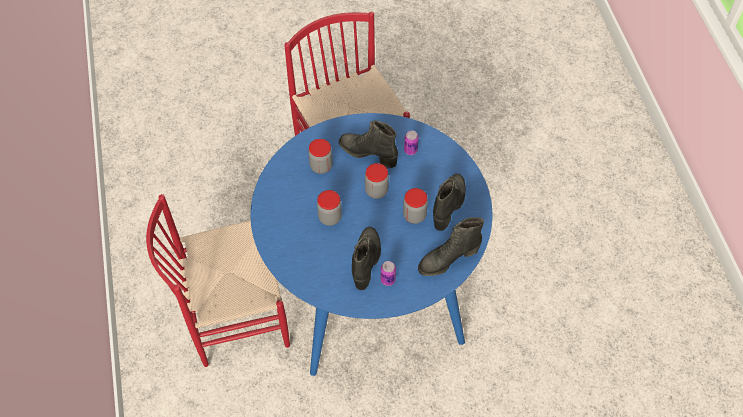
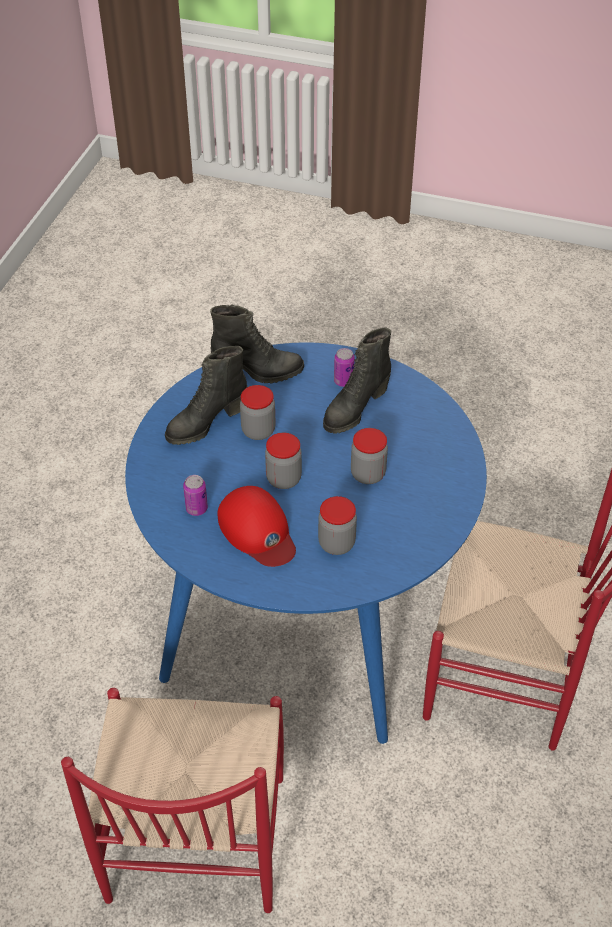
camera: 150 degrees left, 10 degrees down
black boot [339,121,398,168] -> red cap [218,486,296,567]

